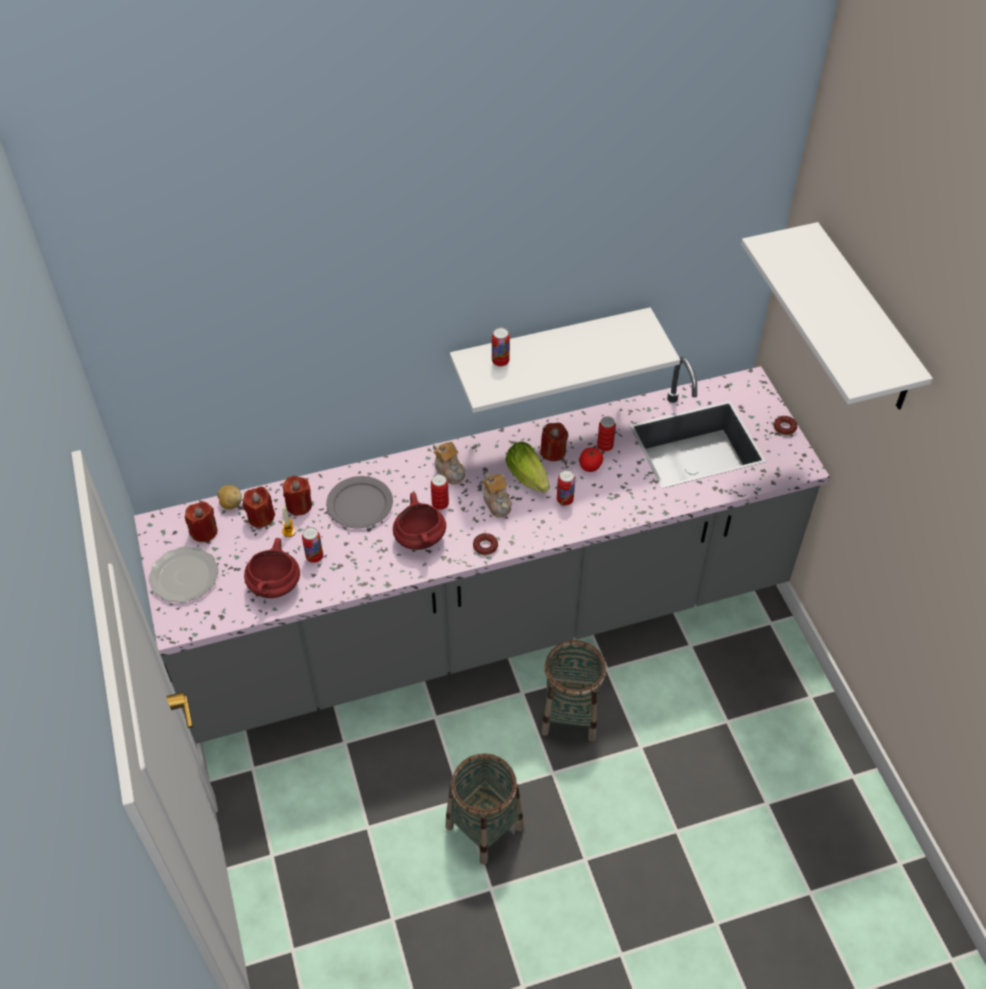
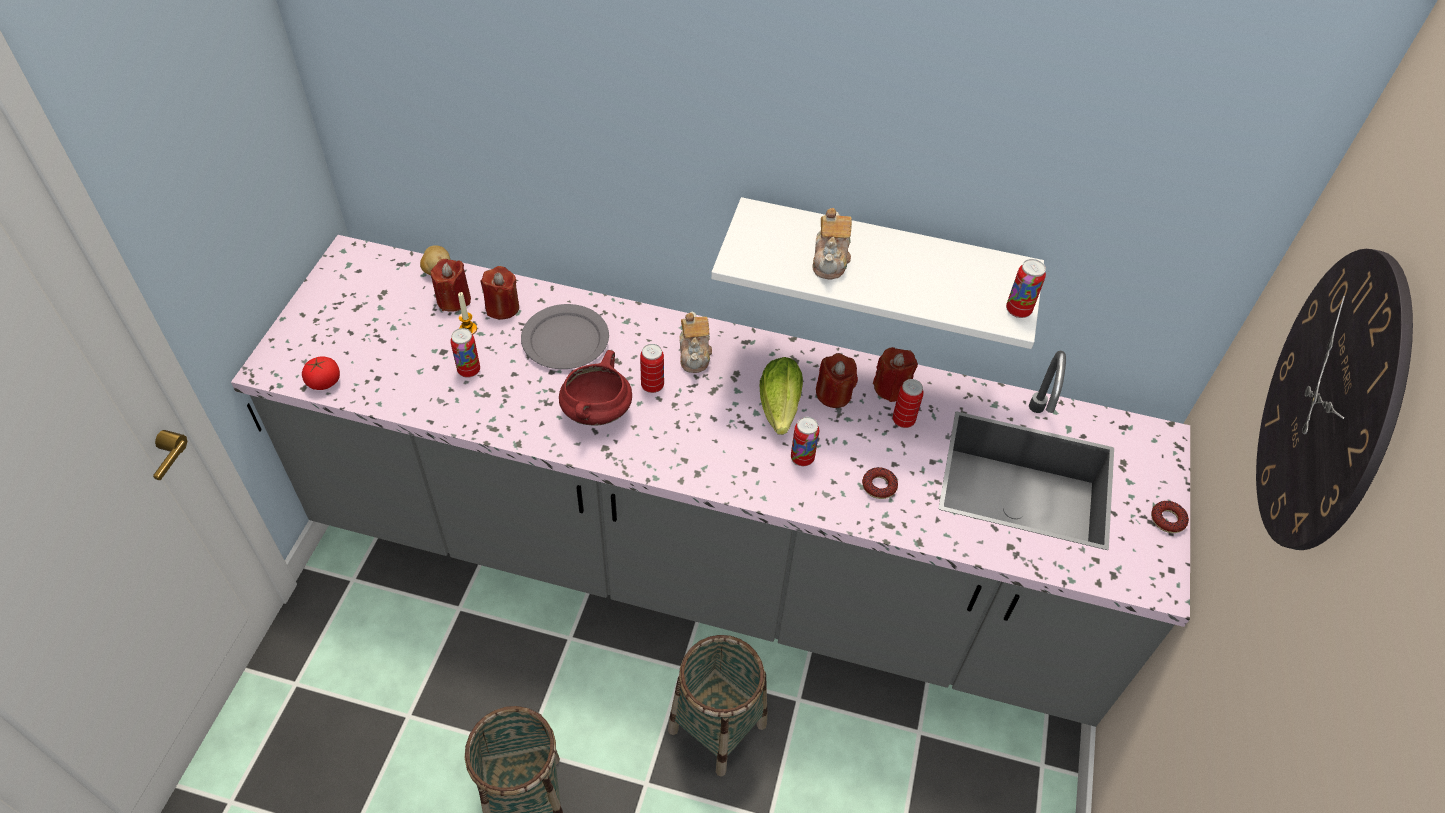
camera: 30 degrees right, 0 degrees up
plate [149,546,219,603] -> none
red candle [185,501,218,542] -> red candle moved to [873,347,918,402]
red cooking pot [244,538,300,598] -> none
donut [473,533,498,555] -> donut moved to [862,467,898,499]
teapot [482,473,512,518] -> teapot moved to [812,208,852,279]
can [492,328,510,367] -> can moved to [1006,259,1046,318]
tomato [579,447,604,472] -> tomato moved to [302,356,340,390]
white shelf [741,222,933,409] -> wall clock [1256,249,1413,550]

